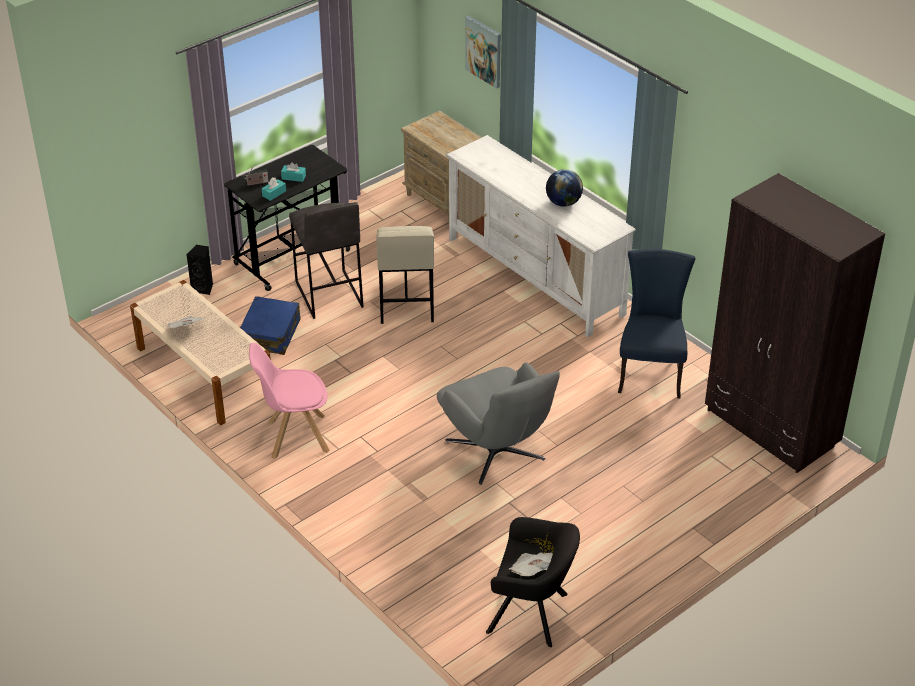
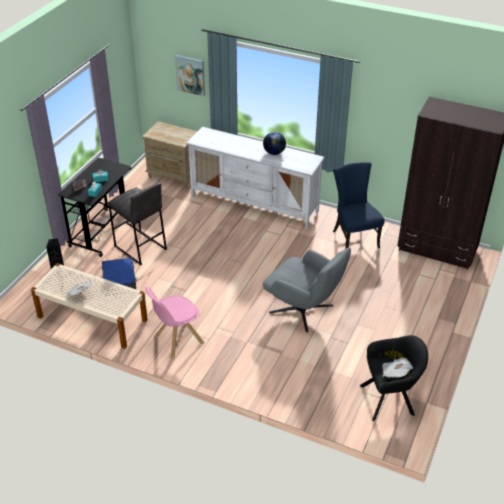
camera: 25 degrees left, 0 degrees up
beige chair [376,226,434,324] -> none

